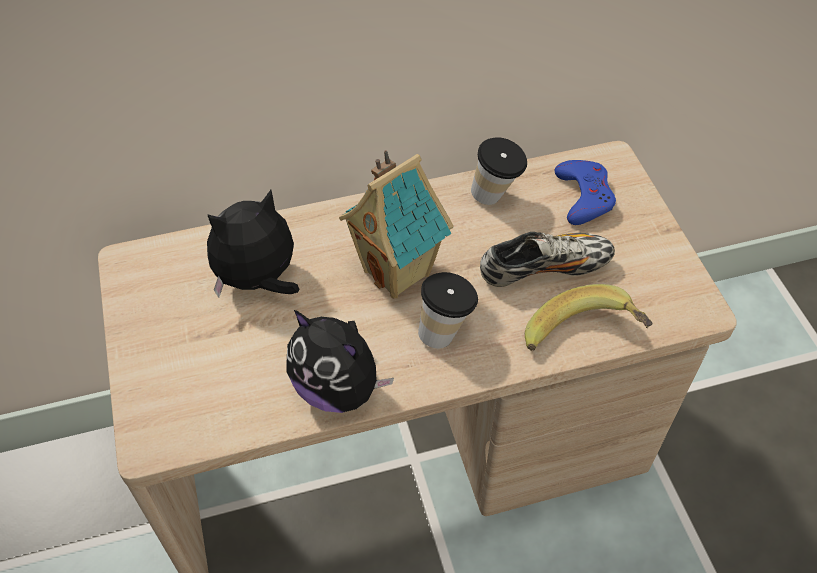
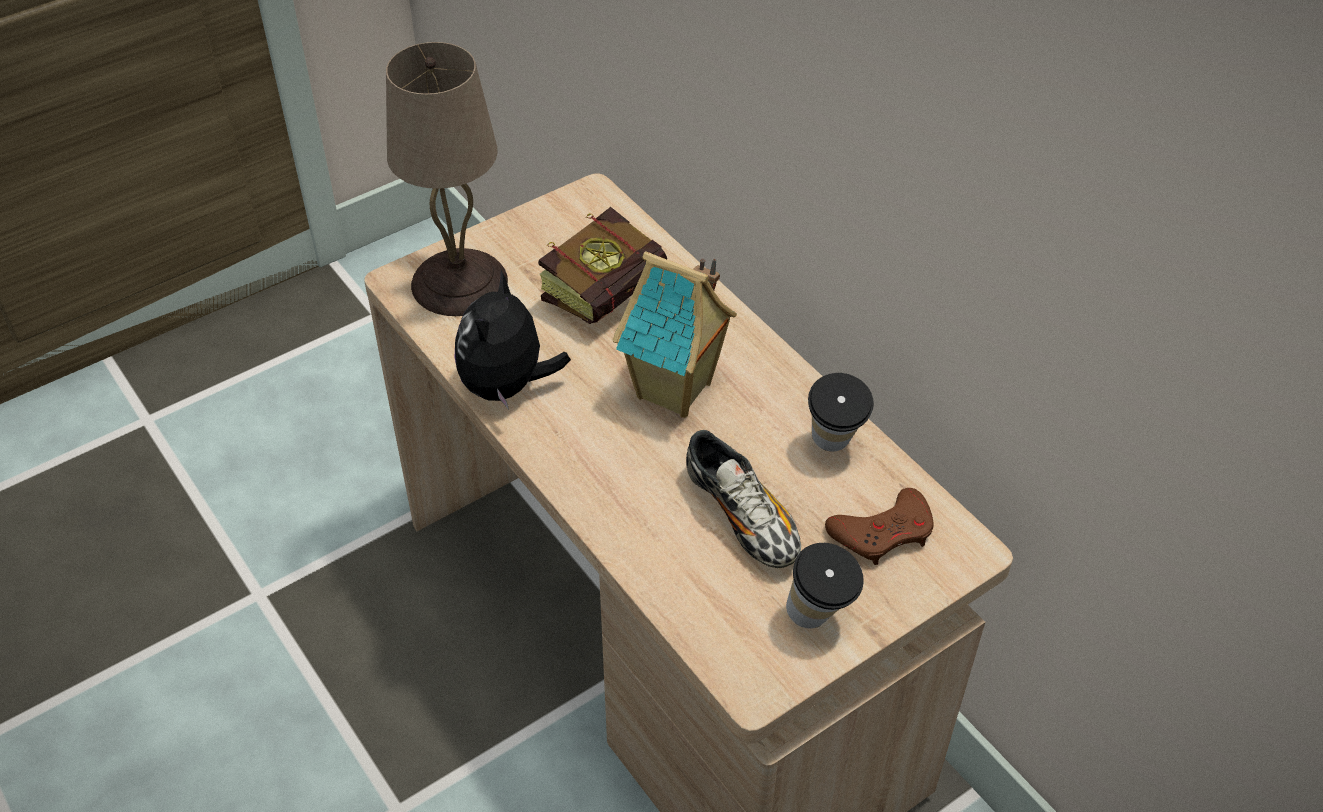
camera: 70 degrees right, 5 degrees down
plush toy [207,190,299,297] -> book [538,207,667,324]
cup [418,272,478,348] -> cup moved to [786,543,864,629]
banana [525,284,653,351] -> none
blue game controller [555,160,616,225] -> brown game controller [825,488,934,565]
none -> beige table lamp [386,42,508,316]

